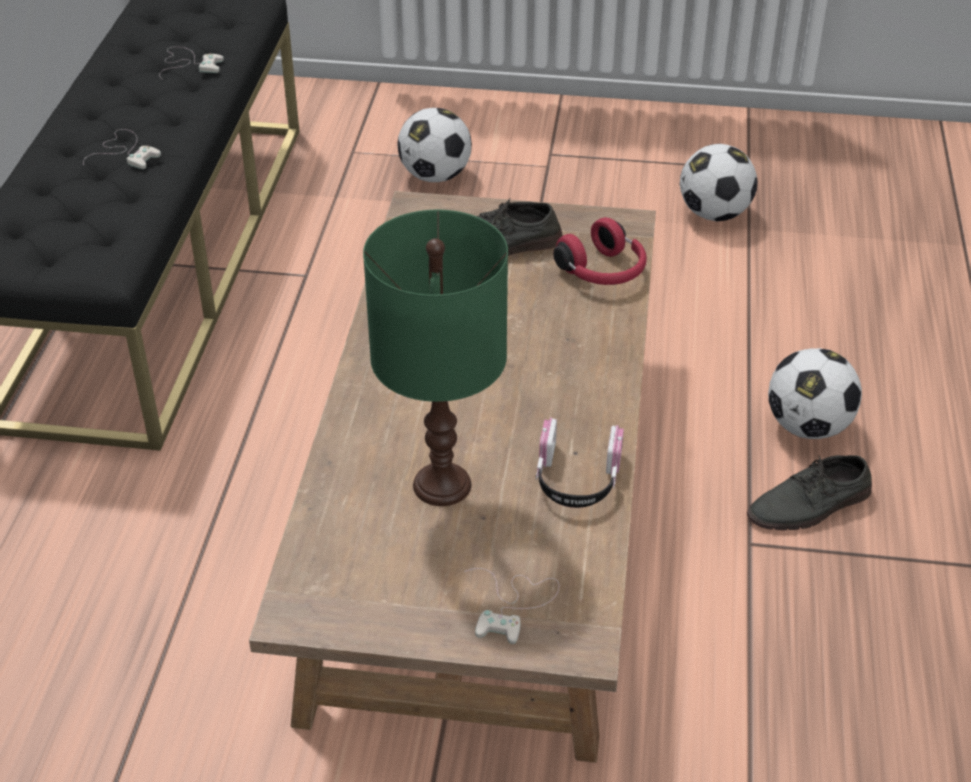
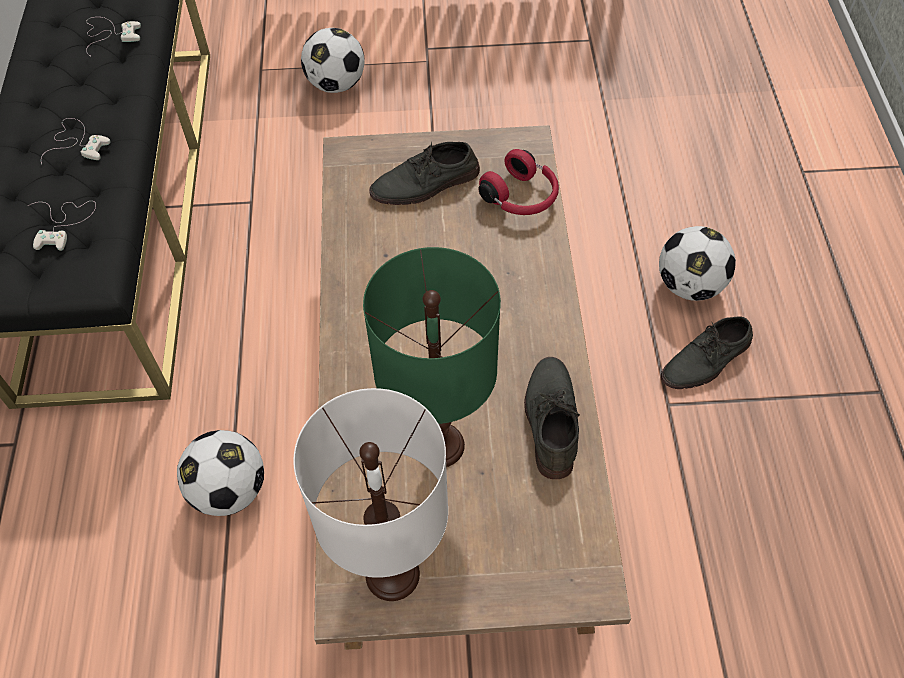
camera: 10 degrees left, 15 degrees up
white game controller [464,568,559,644] -> white game controller moved to [28,201,96,251]
headphones [536,417,624,508] -> grey shoe [524,357,579,479]
football [680,144,757,221] -> football moved to [177,430,264,516]
none -> white table lamp [293,388,448,601]

